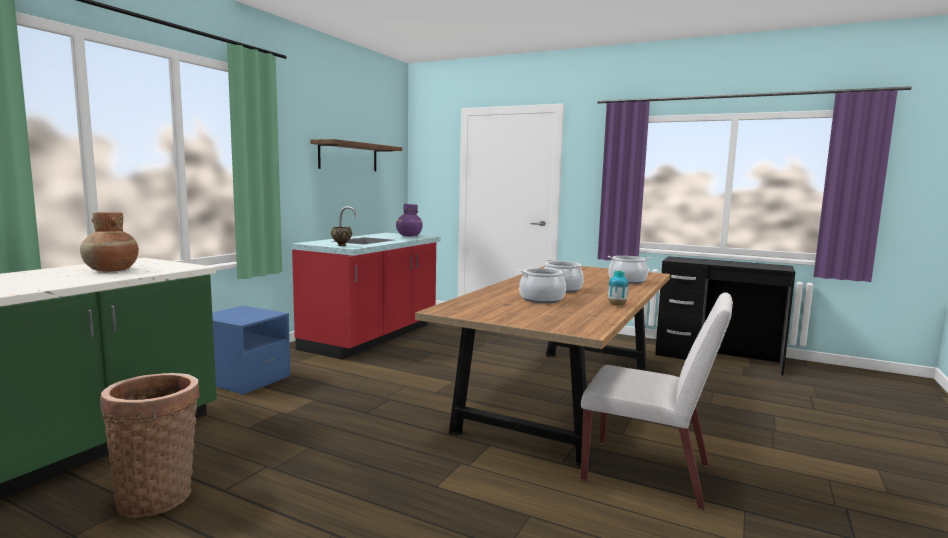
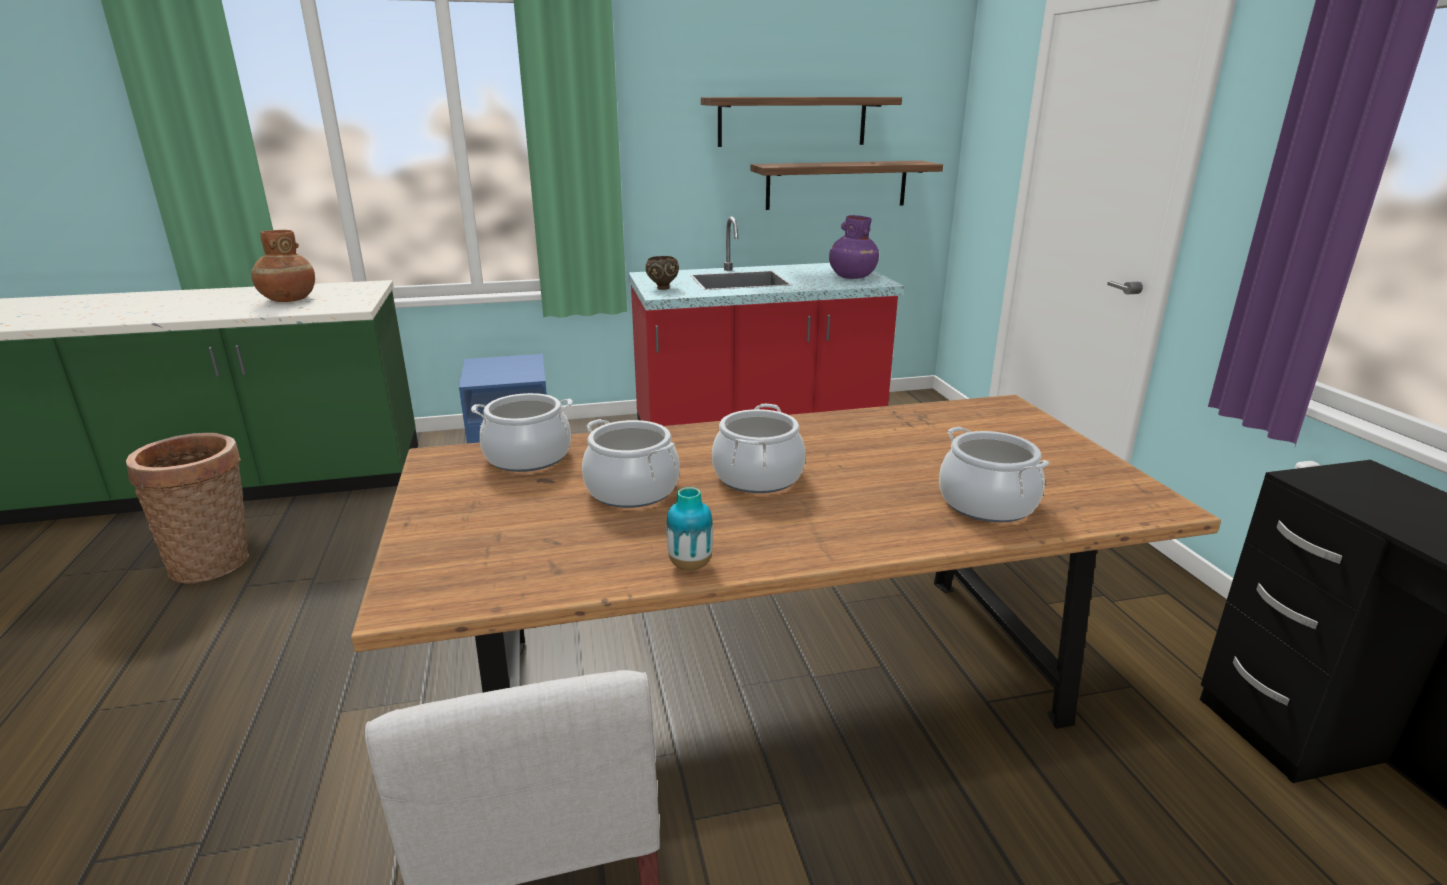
camera: 50 degrees right, 15 degrees up
none -> cooking pot [471,393,573,472]
none -> shelf [751,161,943,210]

